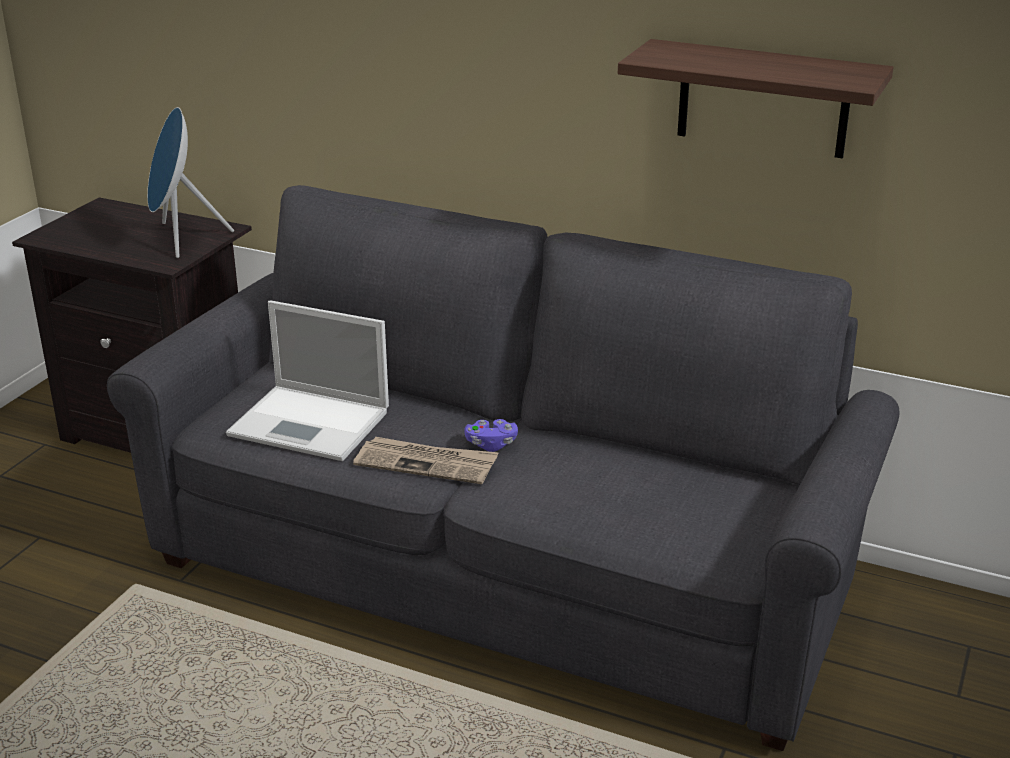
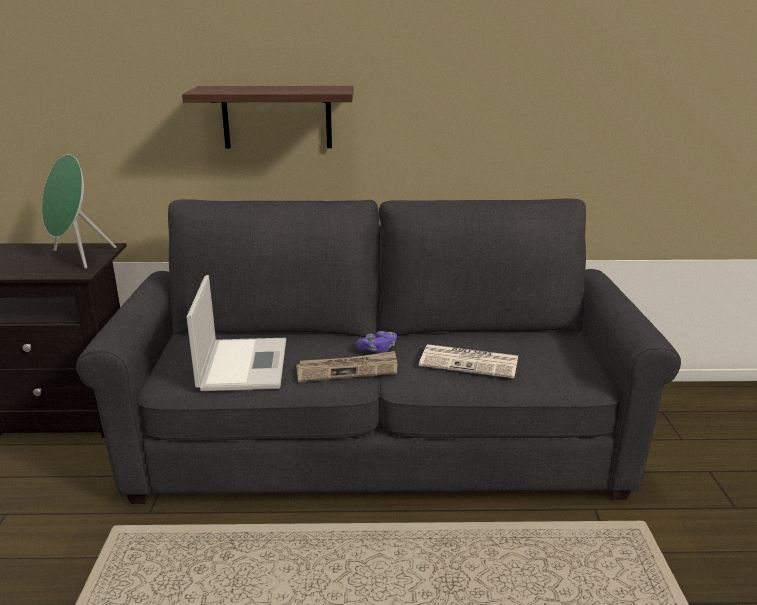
camera: 25 degrees left, 5 degrees down
blue speaker [147,107,234,258] -> green speaker [42,154,116,269]
laptop [226,300,389,461] -> laptop turned 90 degrees counterclockwise [187,275,286,391]
shelf [618,39,894,158] -> shelf moved to [182,86,354,148]
none -> newspaper [419,344,518,378]

